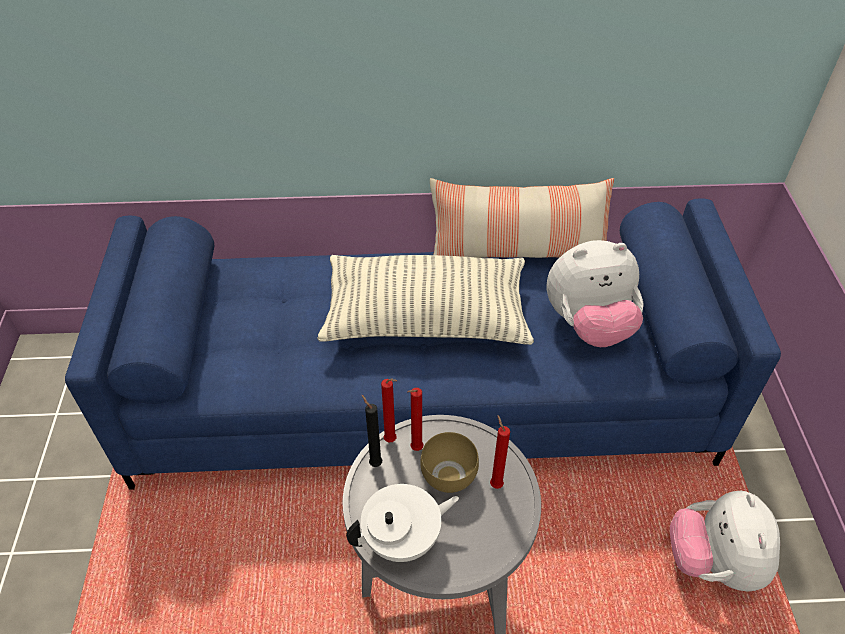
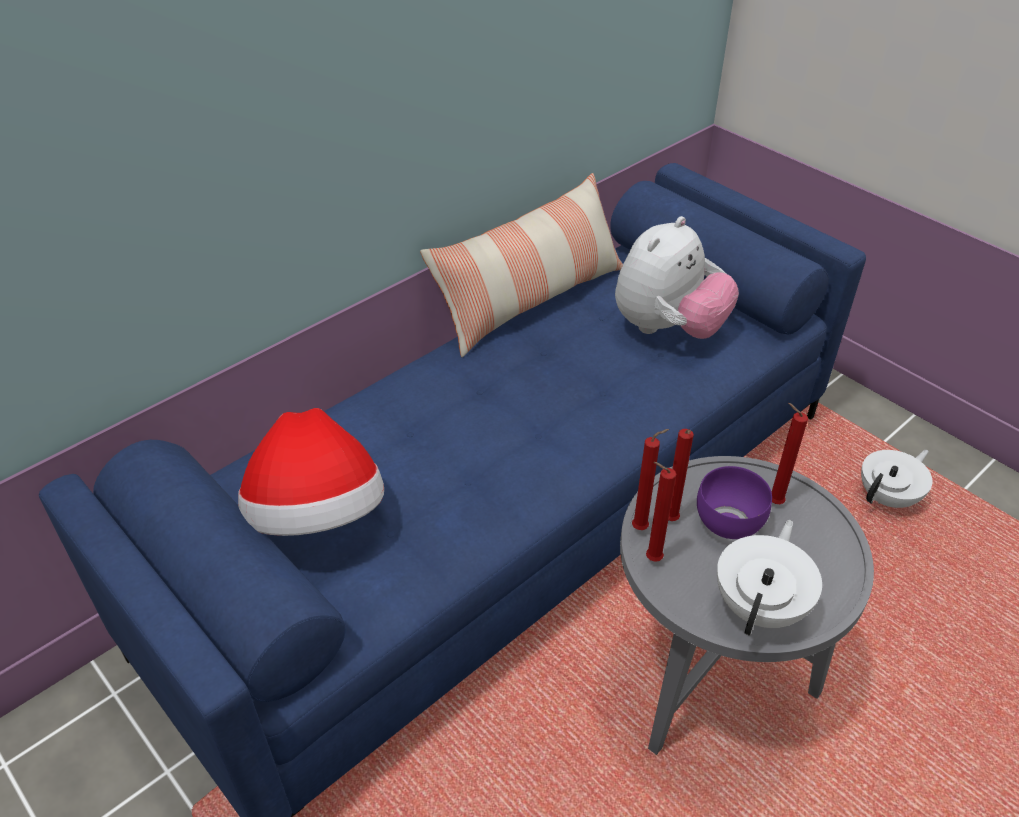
camera: 40 degrees left, 5 degrees down
pillow [317,255,534,345] -> none
black candle [361,395,382,467] -> red candle [646,462,676,562]
brown bowl [420,432,479,493] -> purple bowl [697,466,772,539]
plush toy [670,491,780,592] -> white teapot [861,450,933,508]
none -> hat [238,408,384,536]

